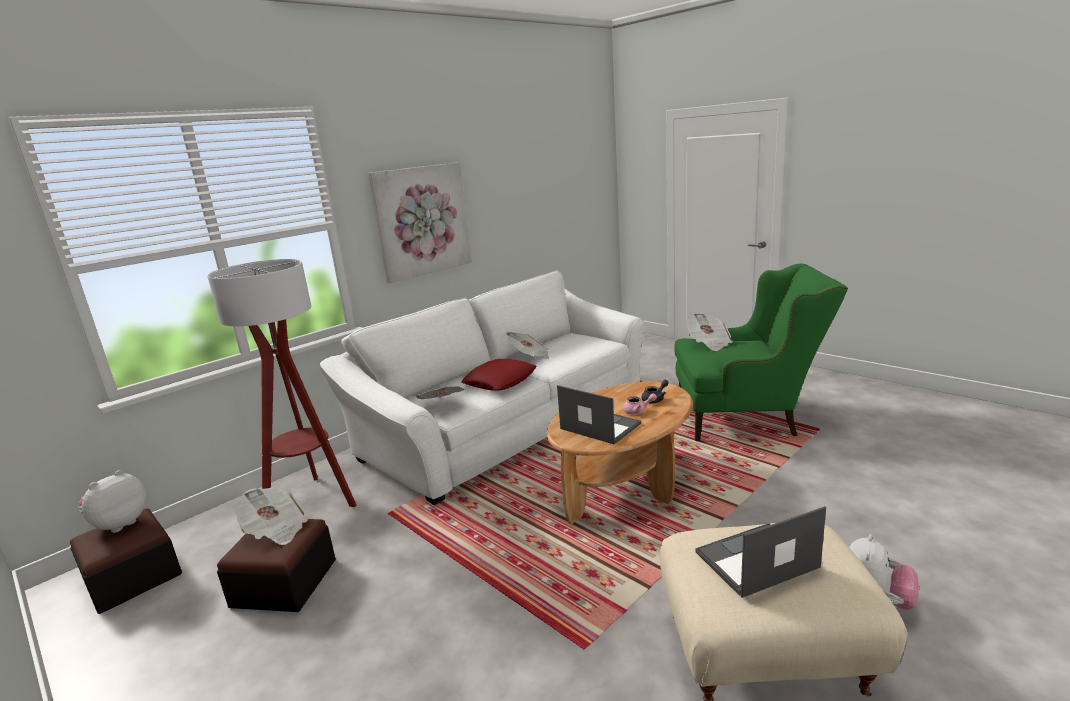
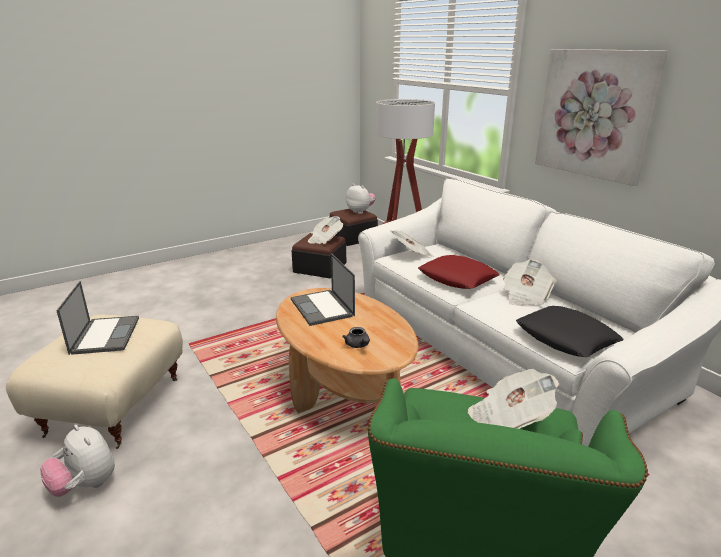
camera: 100 degrees right, 5 degrees up
laptop [557,385,641,445] -> laptop turned 105 degrees clockwise [291,253,355,326]
pink teapot [623,394,657,415] -> none
none -> black pillow [516,306,623,357]

